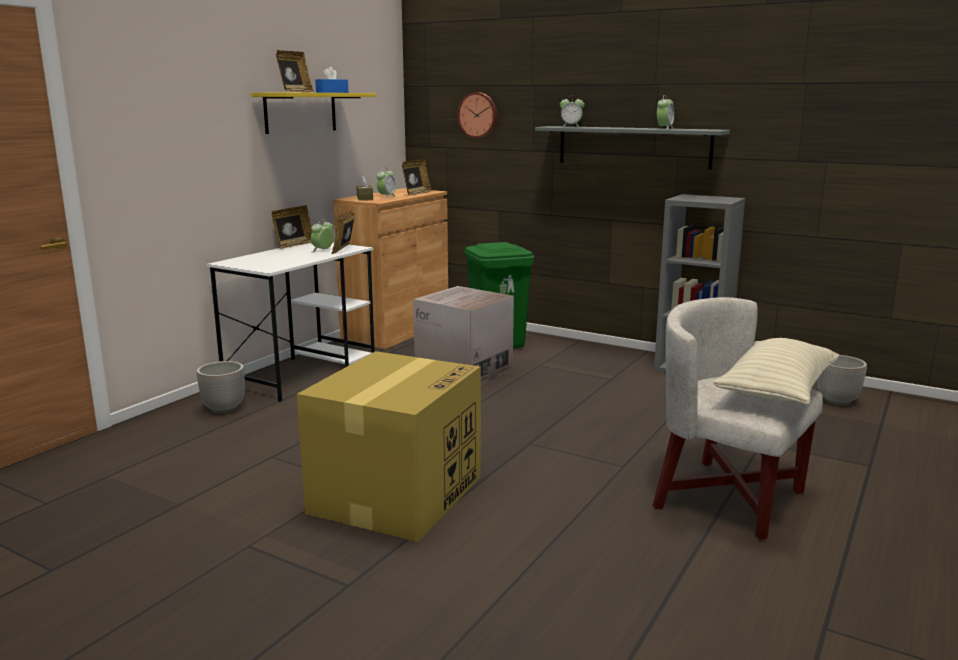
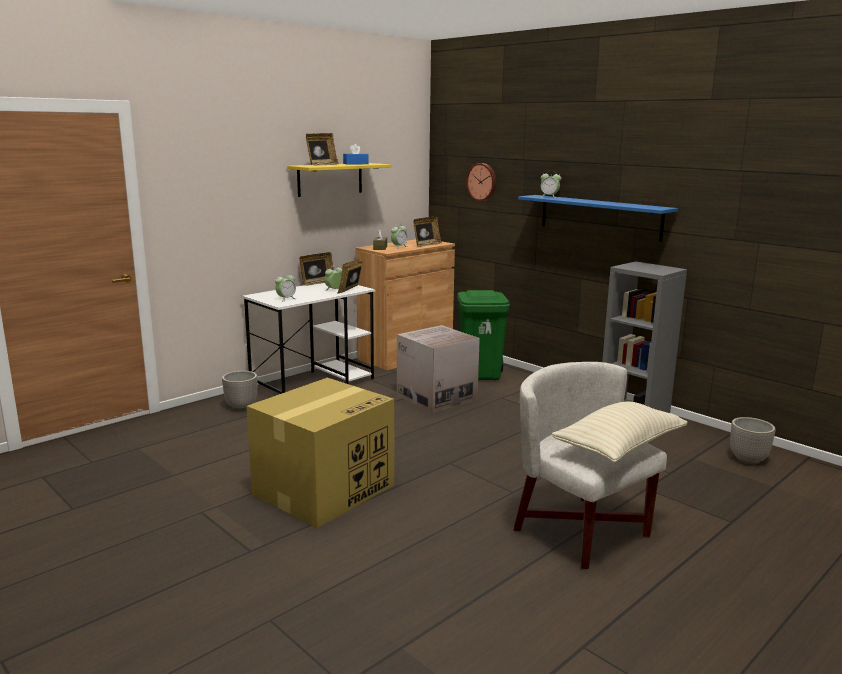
camera: 15 degrees right, 0 degrees up
grey shelf [535,126,730,170] -> blue shelf [518,195,678,242]
alarm clock [657,95,674,129] -> alarm clock moved to [275,272,296,302]

